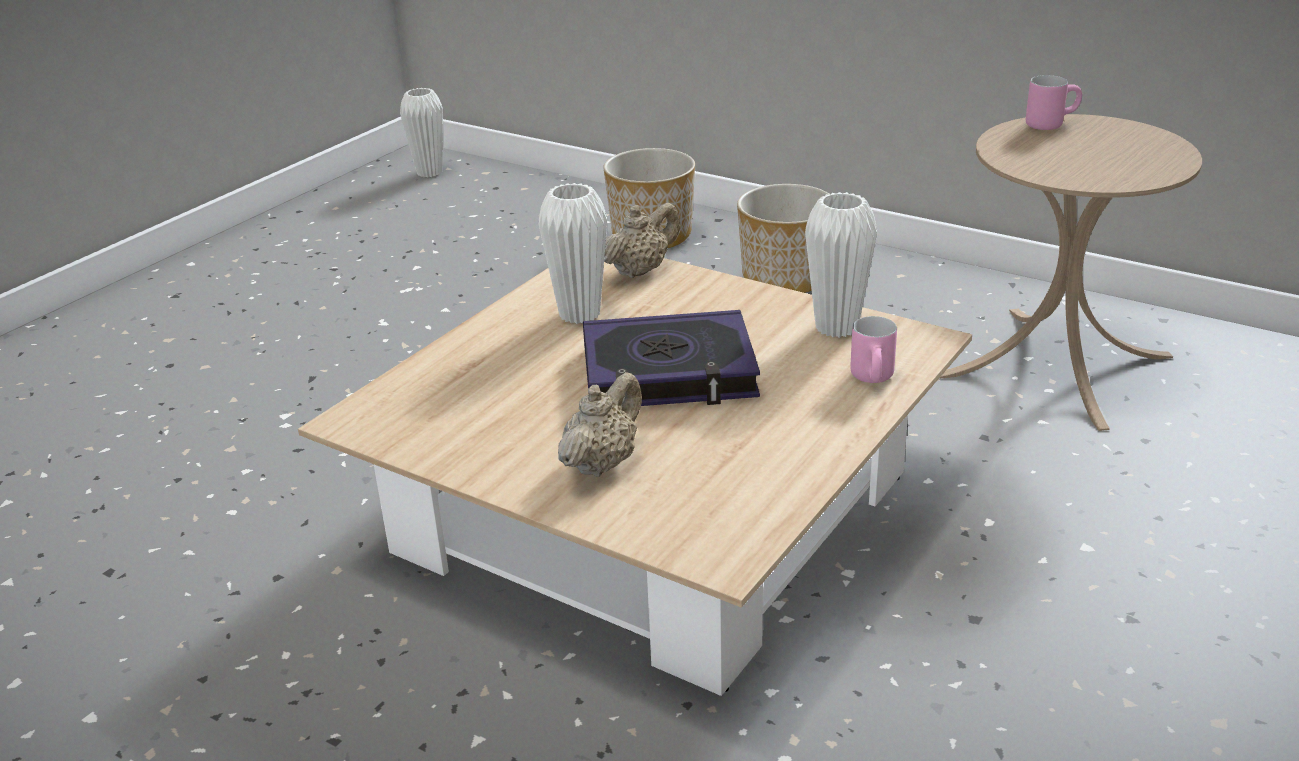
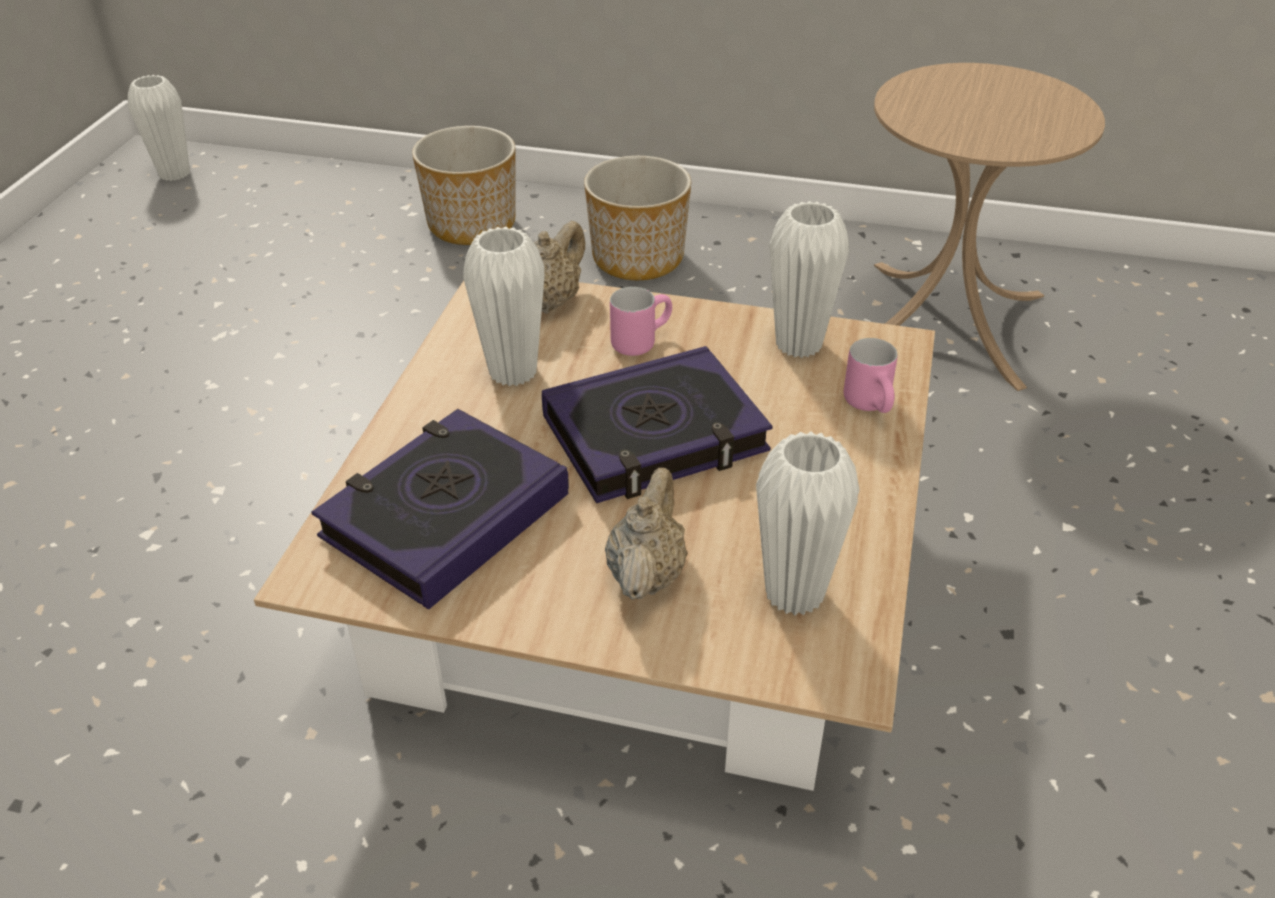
camera: 20 degrees left, 10 degrees up
pink mug [1026,75,1082,130] -> pink mug moved to [610,287,672,356]
none -> book [311,409,569,609]
none -> white vase [756,431,860,615]

